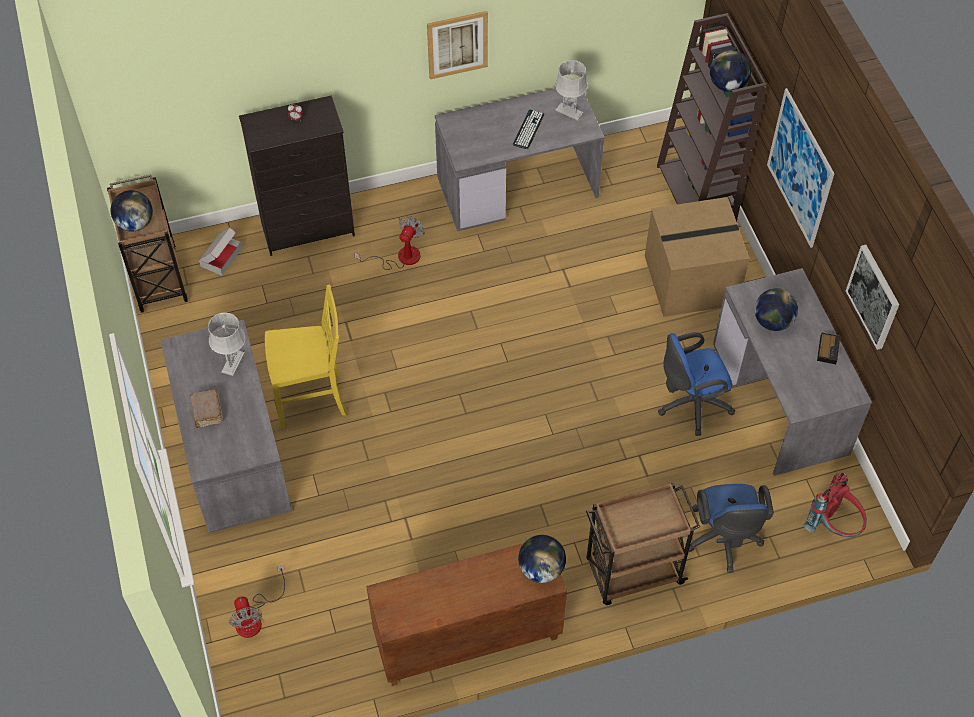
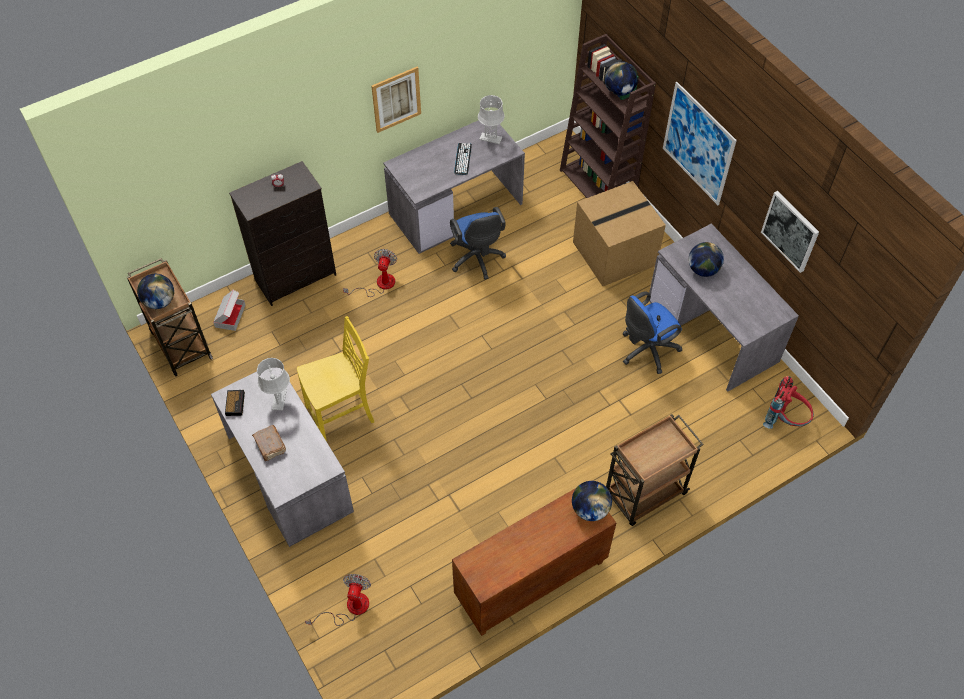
camera: 15 degrees left, 0 degrees up
fan [229,565,285,638] -> fan turned 135 degrees counterclockwise [305,574,371,626]
blue office chair [689,484,774,573] -> blue office chair moved to [450,207,506,280]
alarm clock [817,333,840,364] -> alarm clock moved to [225,390,245,416]

